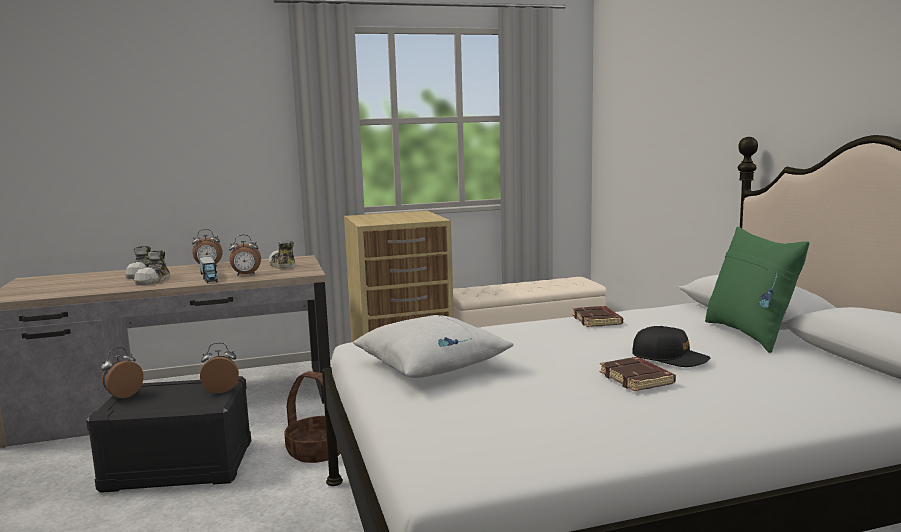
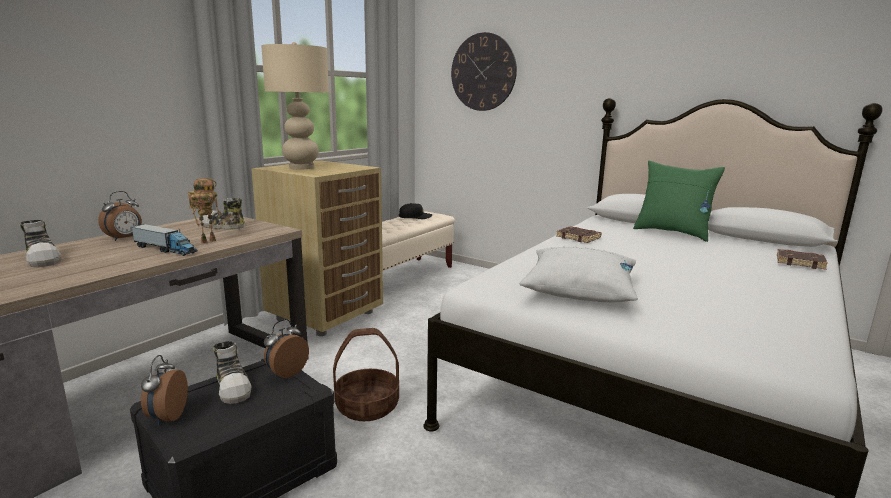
camera: 40 degrees left, 5 degrees up
shoe [134,251,170,285] -> shoe moved to [213,341,252,404]
alarm clock [229,235,261,276] -> toy robot [188,178,221,243]
brown book [600,357,676,391] -> brown book moved to [777,249,828,270]
black cap [632,326,711,367] -> black cap moved to [399,203,432,219]
none -> beige table lamp [261,42,329,169]
none -> wall clock [451,32,517,111]

